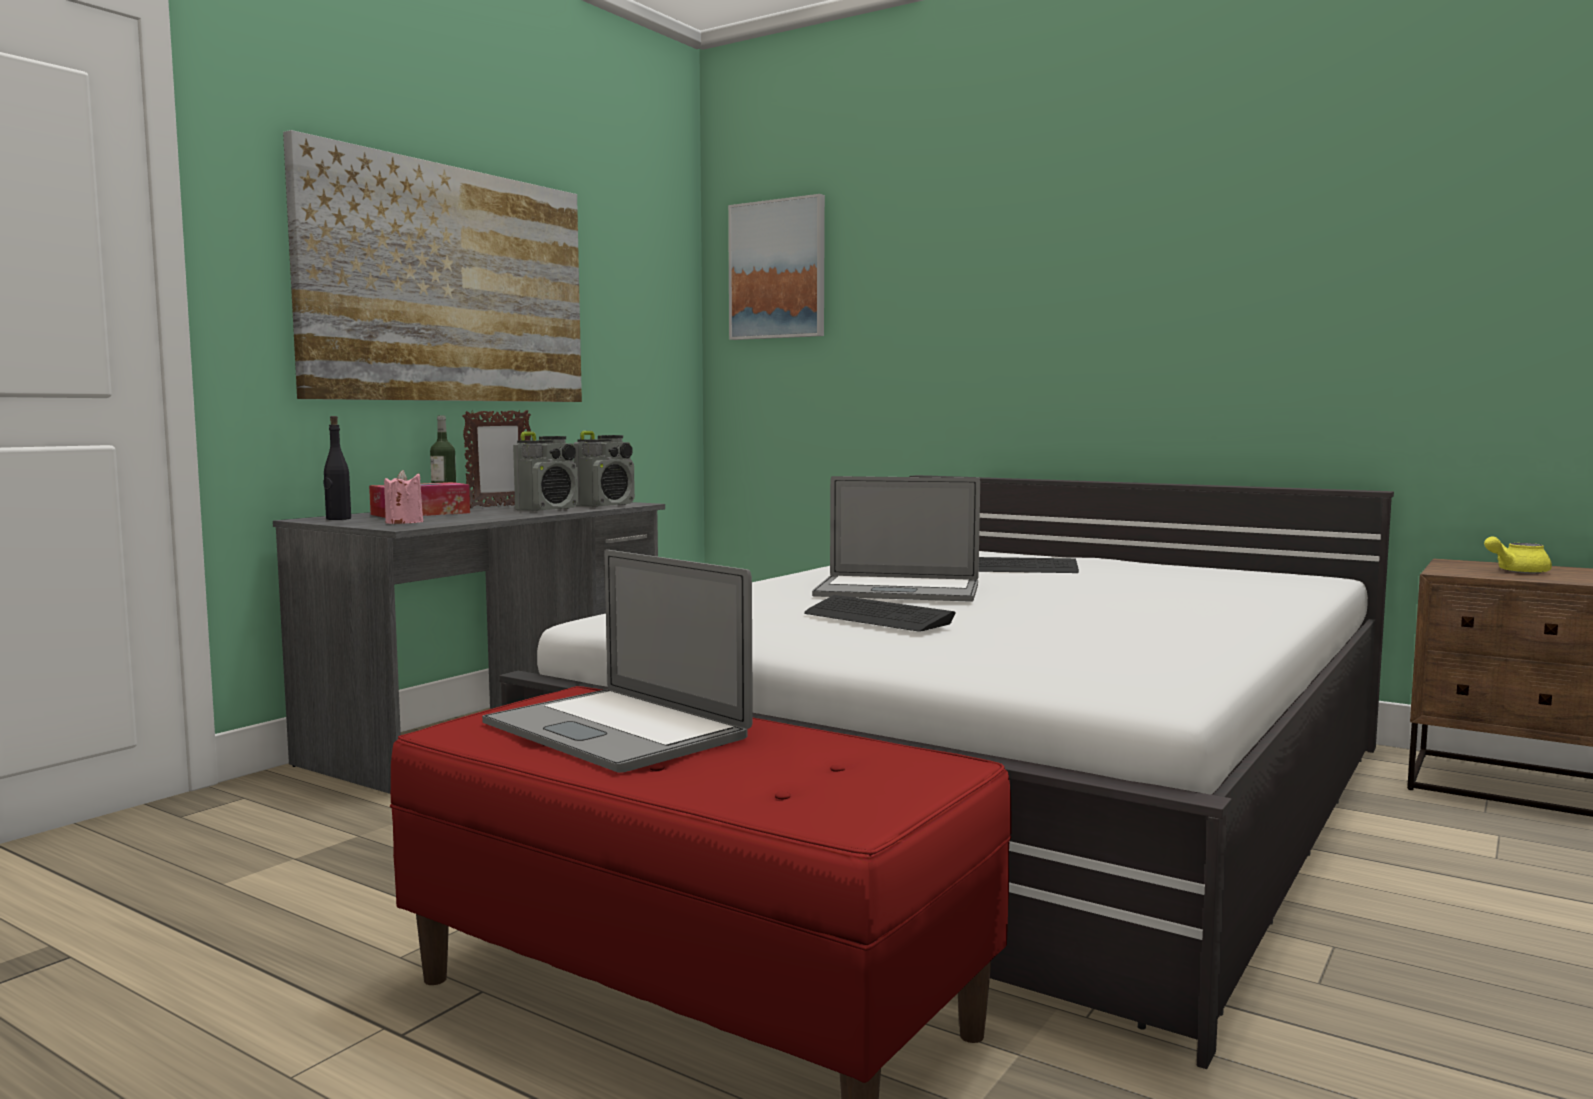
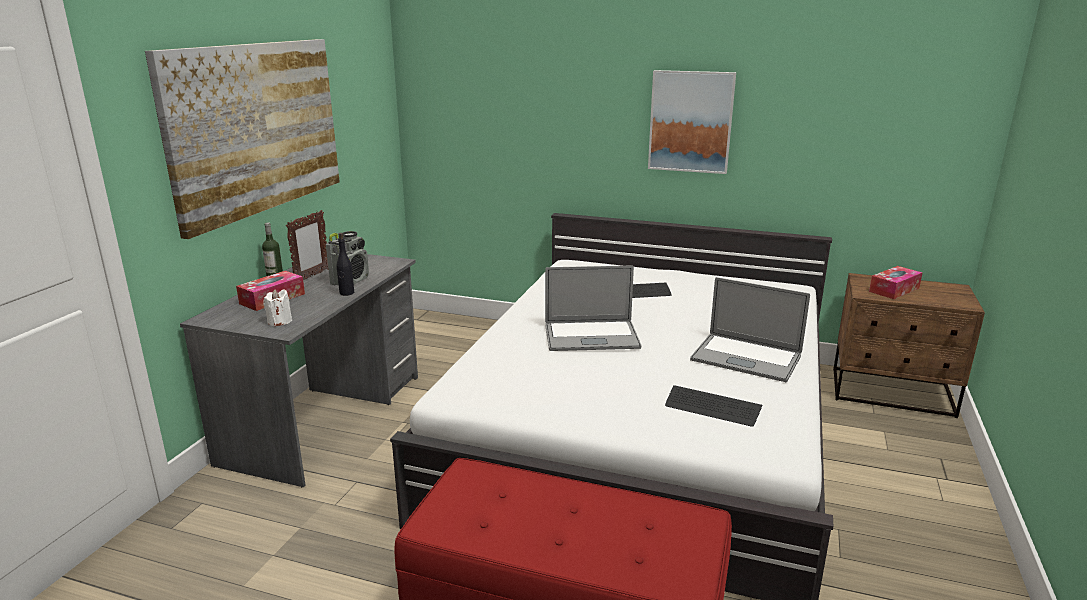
camera: 15 degrees left, 15 degrees up
black bottle [323,416,351,520] -> black bottle moved to [337,233,354,296]
pink candle [384,470,423,524] -> white candle [263,289,292,326]
laptop [482,550,753,773] -> laptop moved to [690,277,810,382]
radio [574,431,635,507] -> none
picture [728,194,825,340] -> picture moved to [648,70,736,174]
keyboard [804,595,956,632] -> keyboard moved to [665,385,762,427]
yellow teapot [1484,536,1552,574] -> tissue box [869,266,922,299]

